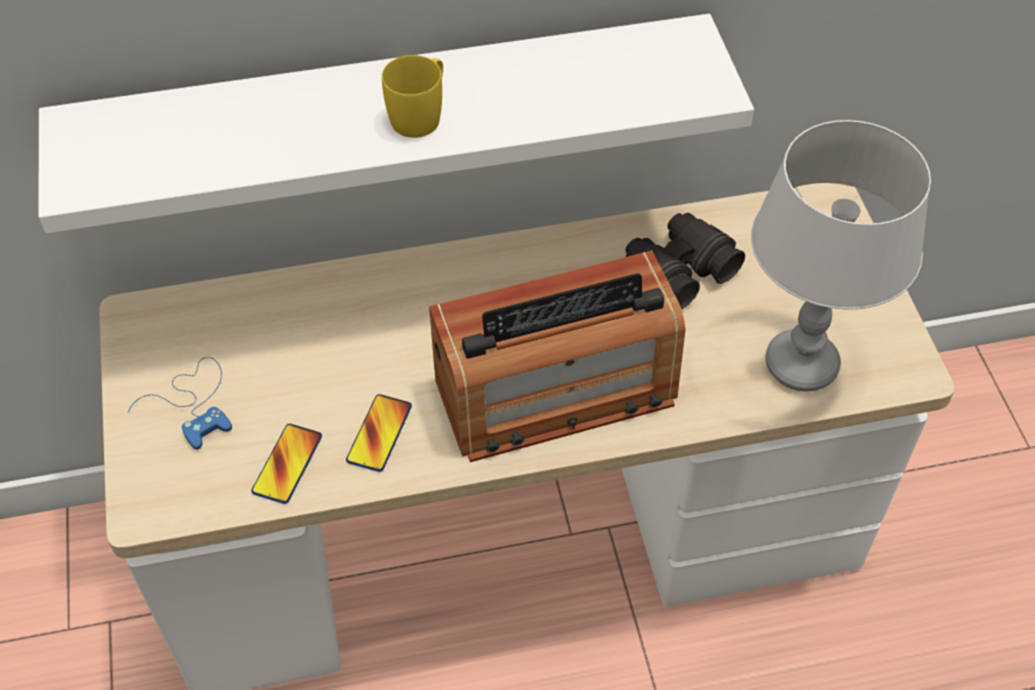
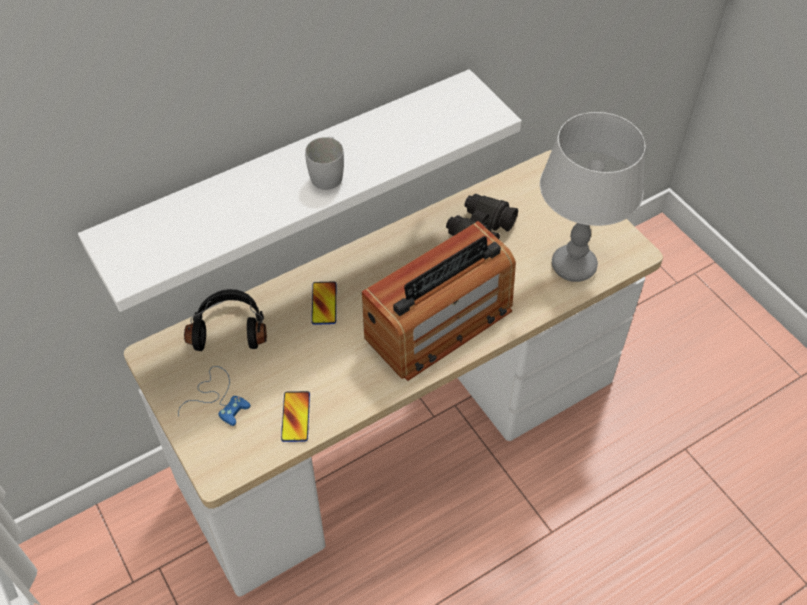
camera: 20 degrees left, 0 degrees up
phone [346,394,412,472] -> phone moved to [312,281,336,325]
yellow mug [382,55,443,138] -> white mug [305,136,344,190]
none -> black headphones [184,289,267,351]

